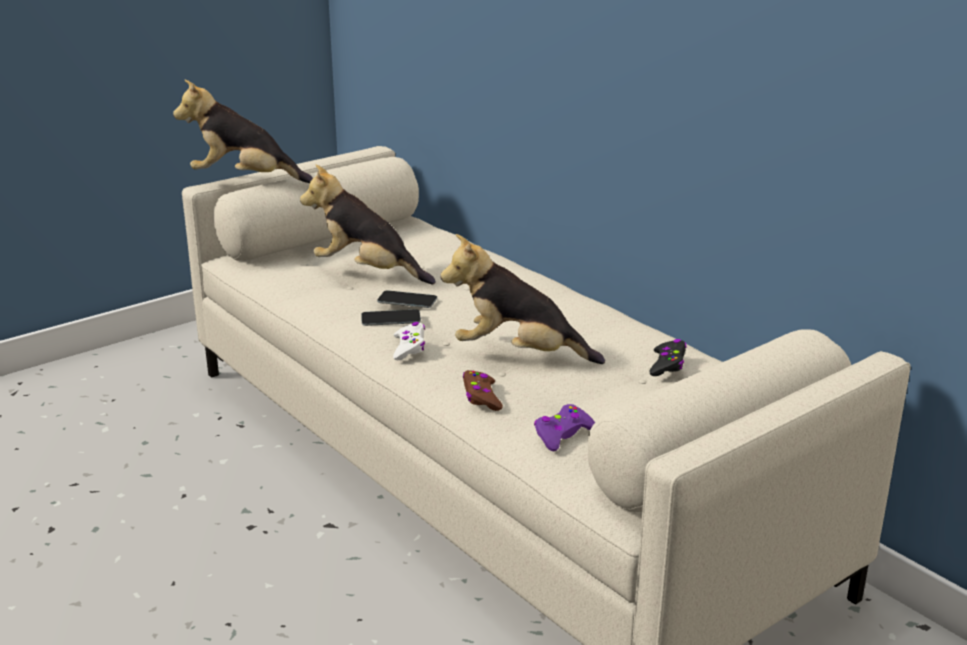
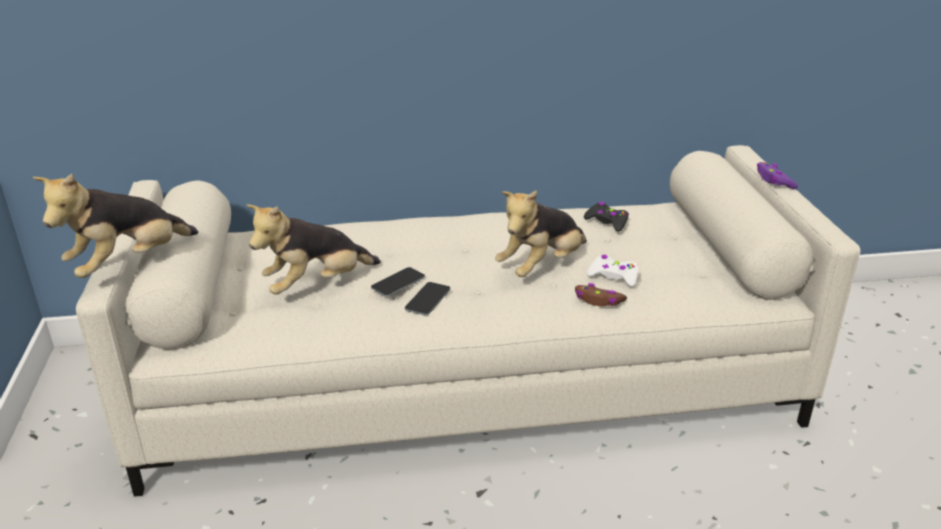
camera: 60 degrees left, 5 degrees up
white game controller [393,322,425,360] -> white game controller moved to [587,255,638,287]
purple game controller [534,404,595,451] -> purple game controller moved to [757,162,798,189]

